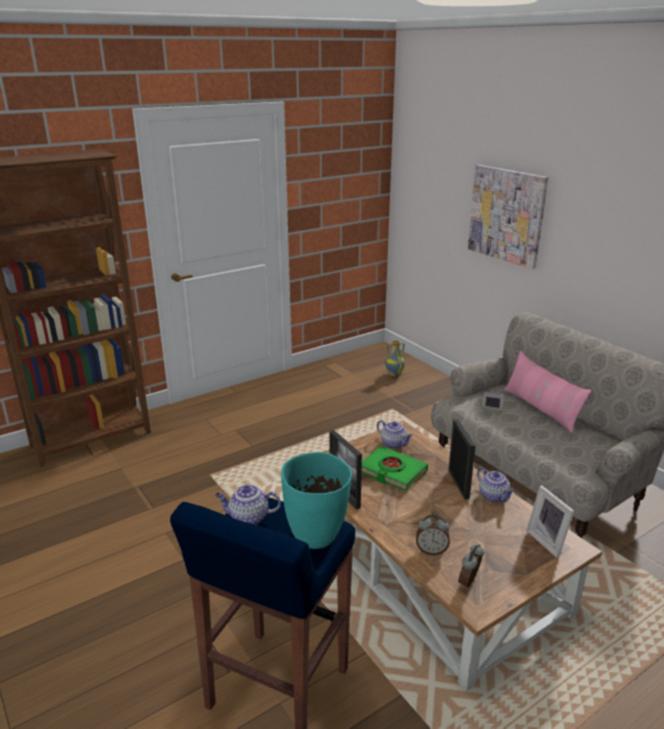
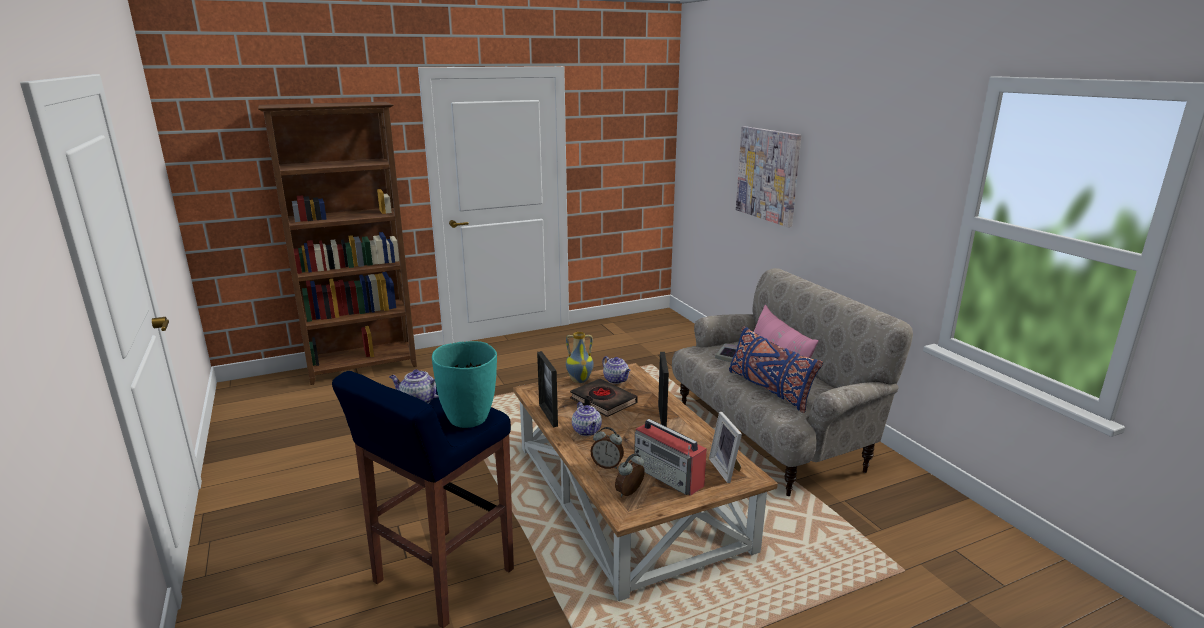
camera: 10 degrees right, 5 degrees down
green book [362,446,428,491] -> black book [570,379,638,417]
vase [385,341,405,376] -> vase moved to [566,332,594,383]
teapot [477,467,515,502] -> teapot moved to [572,402,602,436]
none -> radio [634,419,707,496]
none -> blue pillow [729,326,823,413]

